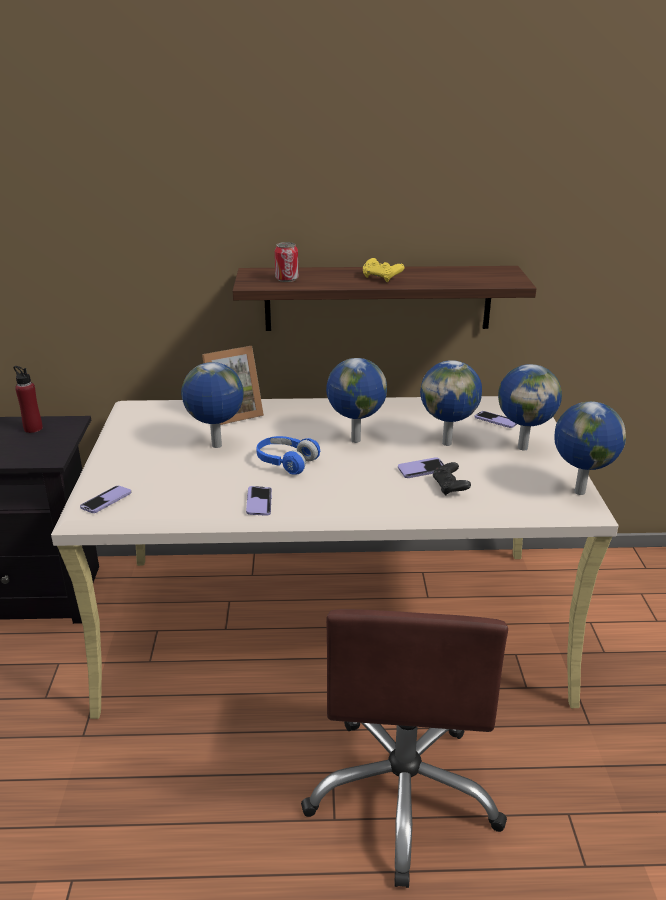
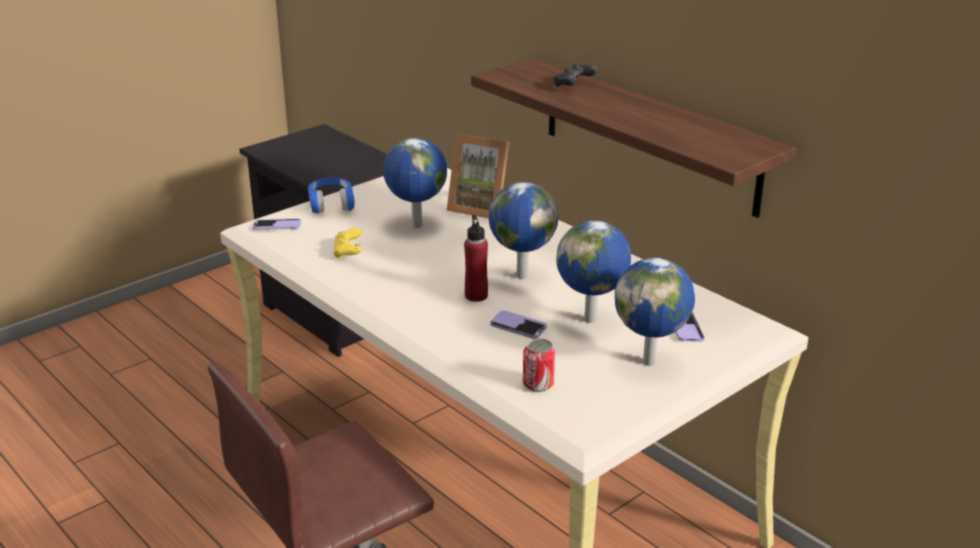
camera: 50 degrees right, 0 degrees up
red bottle [13,366,43,433] -> red bottle moved to [464,215,488,302]
phone [246,486,272,516] -> none
blue headphones [256,436,320,475] -> blue headphones moved to [308,178,355,214]
can [275,242,298,282] -> can moved to [523,338,555,392]
yellow game controller [363,258,404,282] -> yellow game controller moved to [333,228,362,259]
black game controller [433,462,471,496] -> black game controller moved to [554,64,598,88]
globe [554,401,626,495] -> none

